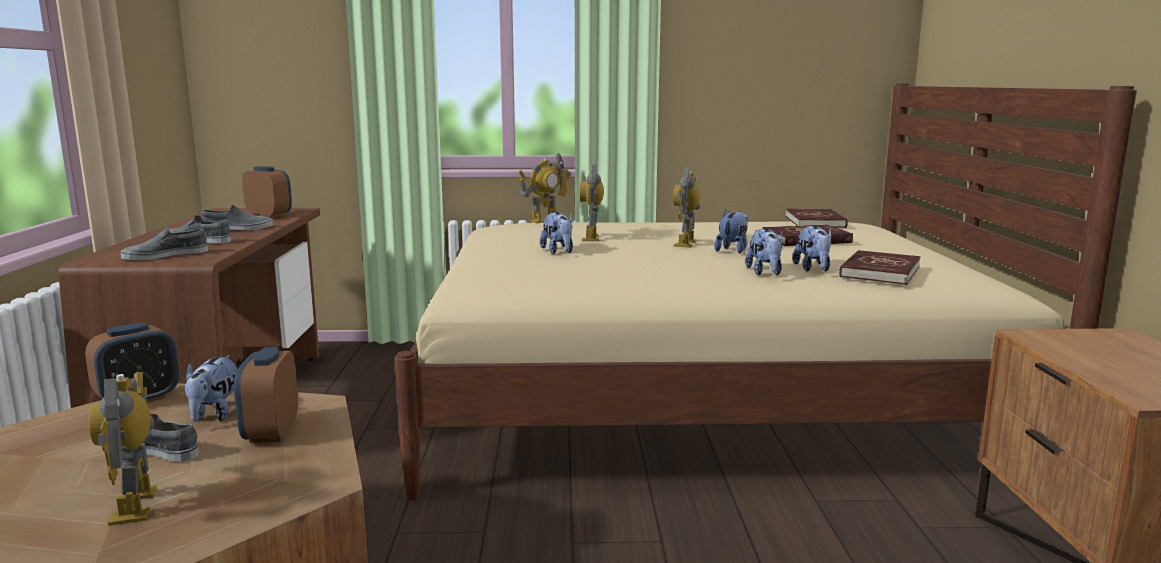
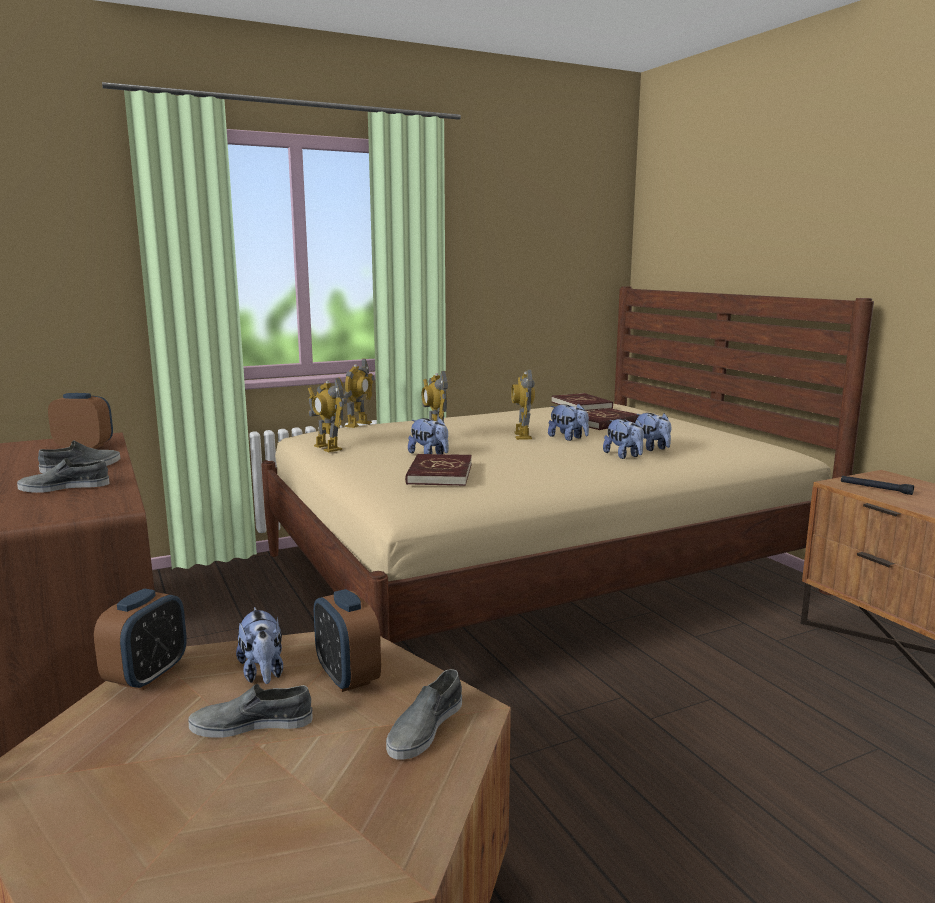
camera: 25 degrees left, 0 degrees up
toy robot [89,372,157,526] -> toy robot moved to [308,378,344,452]
grey shoe [121,227,208,260] -> grey shoe moved to [386,669,462,760]
plush toy [714,210,748,253] -> plush toy turned 135 degrees clockwise [548,404,589,441]
red book [839,250,921,285] -> red book moved to [405,454,472,486]
none -> black flashlight [841,476,914,495]

